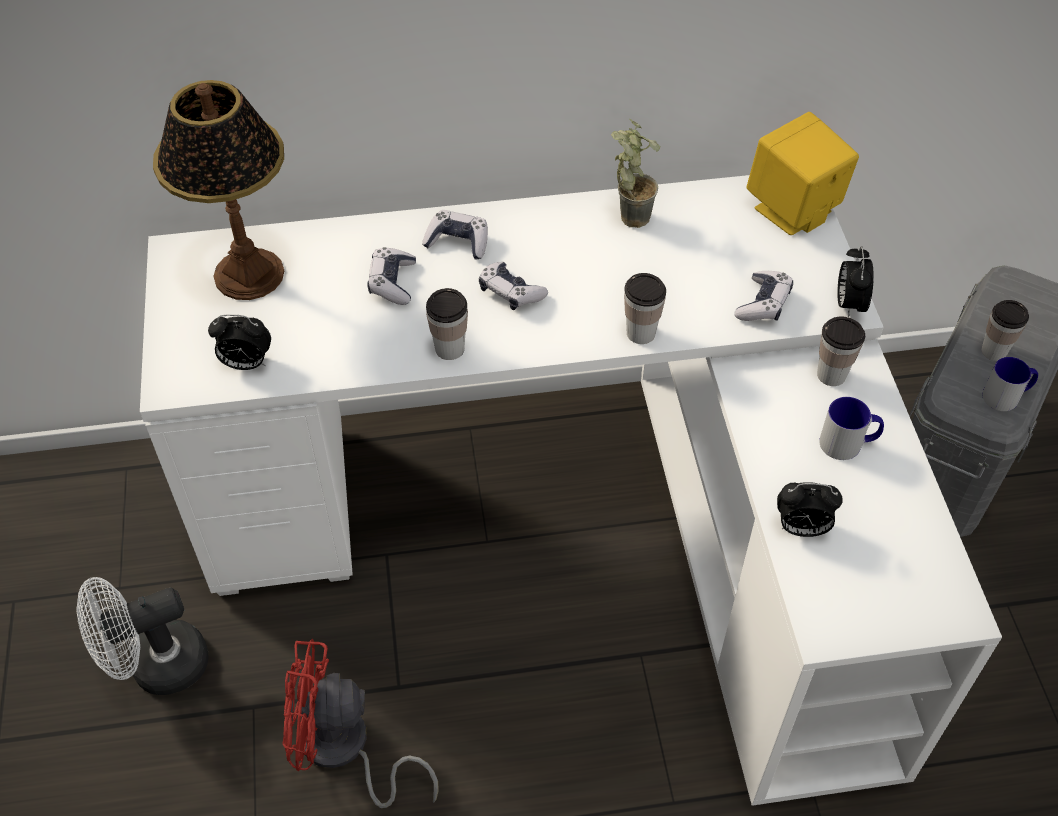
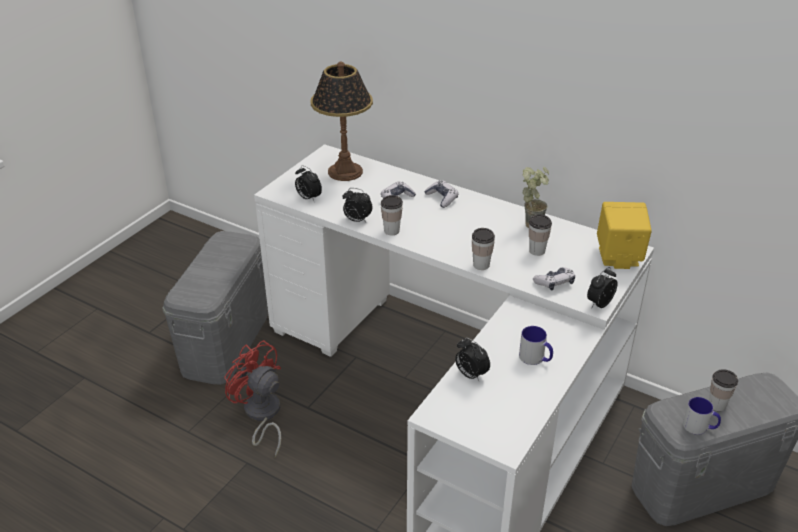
camera: 40 degrees right, 15 degrees down
white fan [76,577,208,695] -> grey storage box [162,231,268,384]
game controller [479,262,548,310] -> none
cup [817,317,865,386] -> cup moved to [529,214,552,256]
none -> alarm clock [342,188,373,222]

